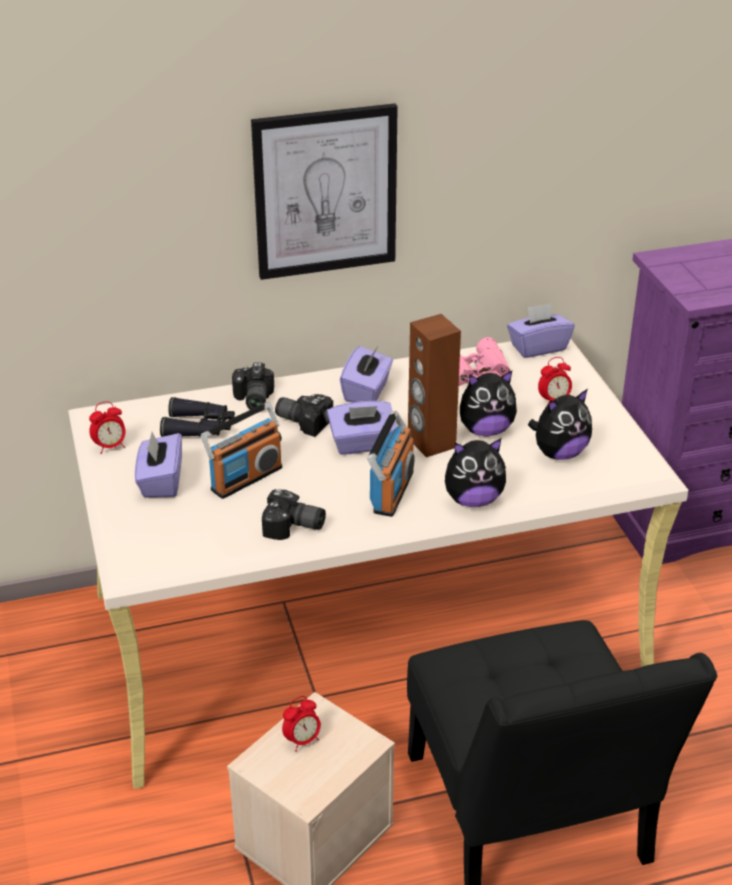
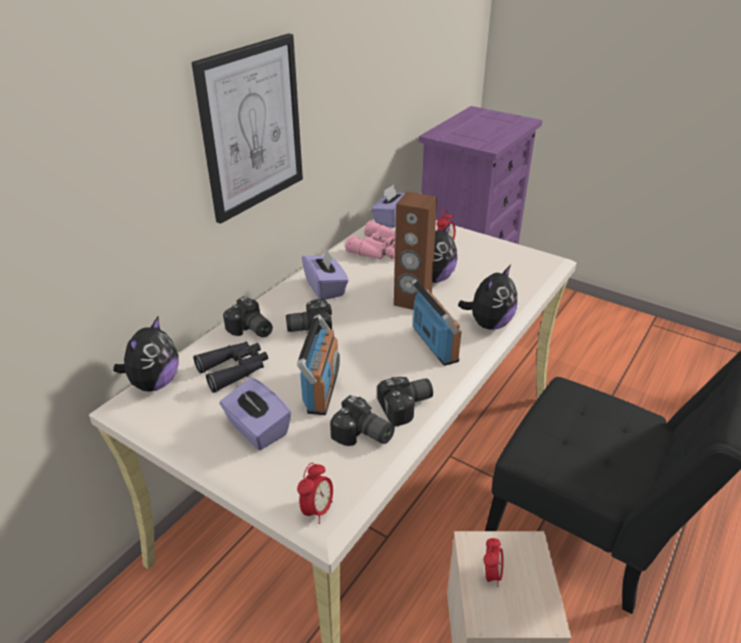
camera: 40 degrees left, 0 degrees up
alarm clock [89,401,125,454] -> alarm clock moved to [297,463,333,524]
purple tissue box [327,401,396,455] -> none
plush toy [528,389,592,460] -> plush toy moved to [113,317,179,392]
none -> camera [330,395,395,446]

